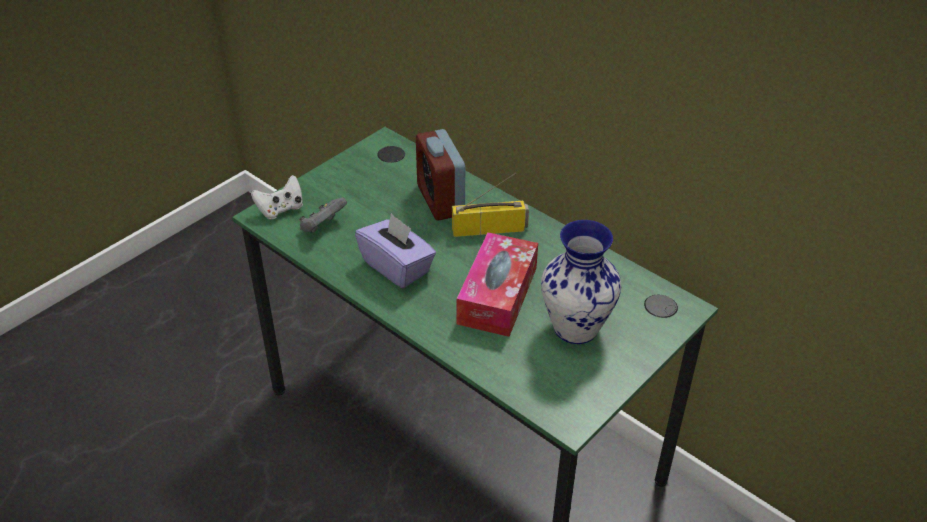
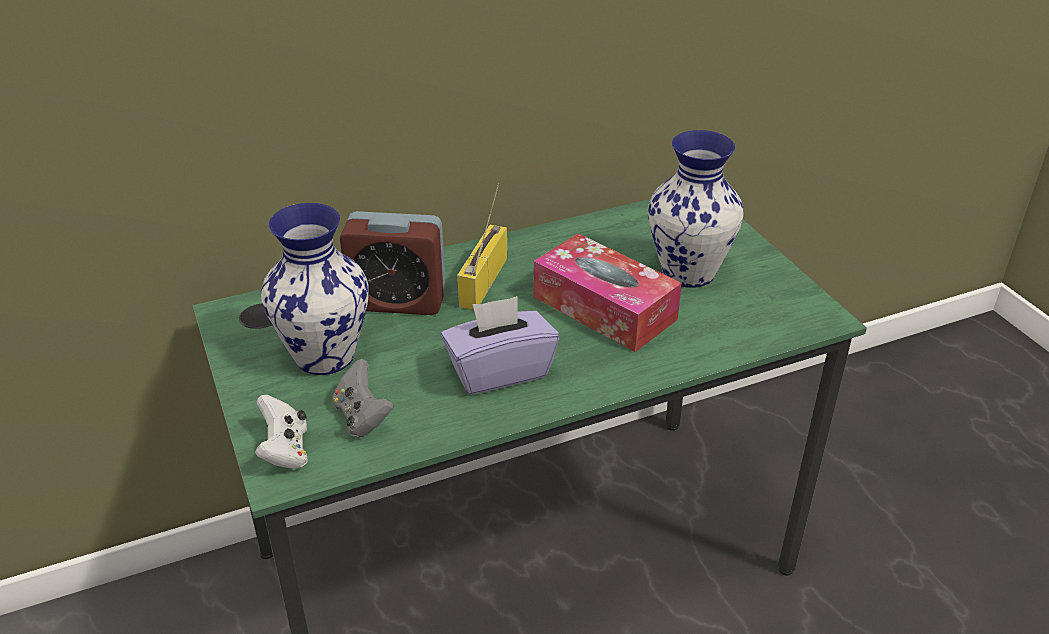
camera: 65 degrees left, 5 degrees down
none -> vase [261,203,369,375]

